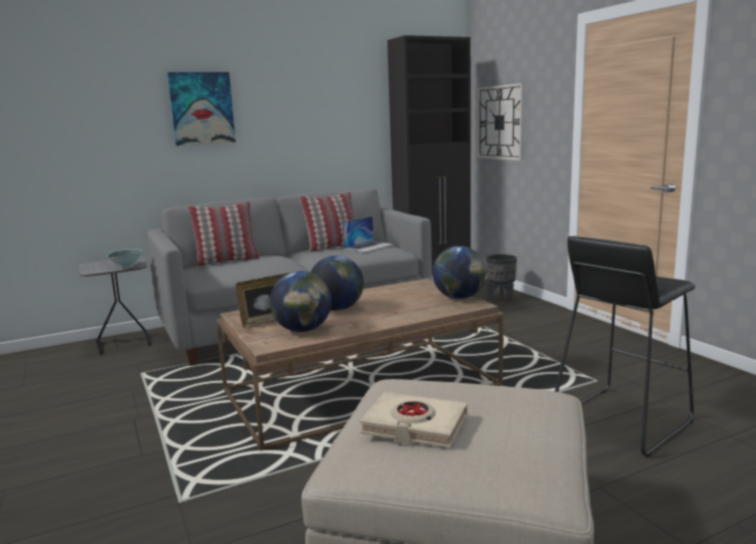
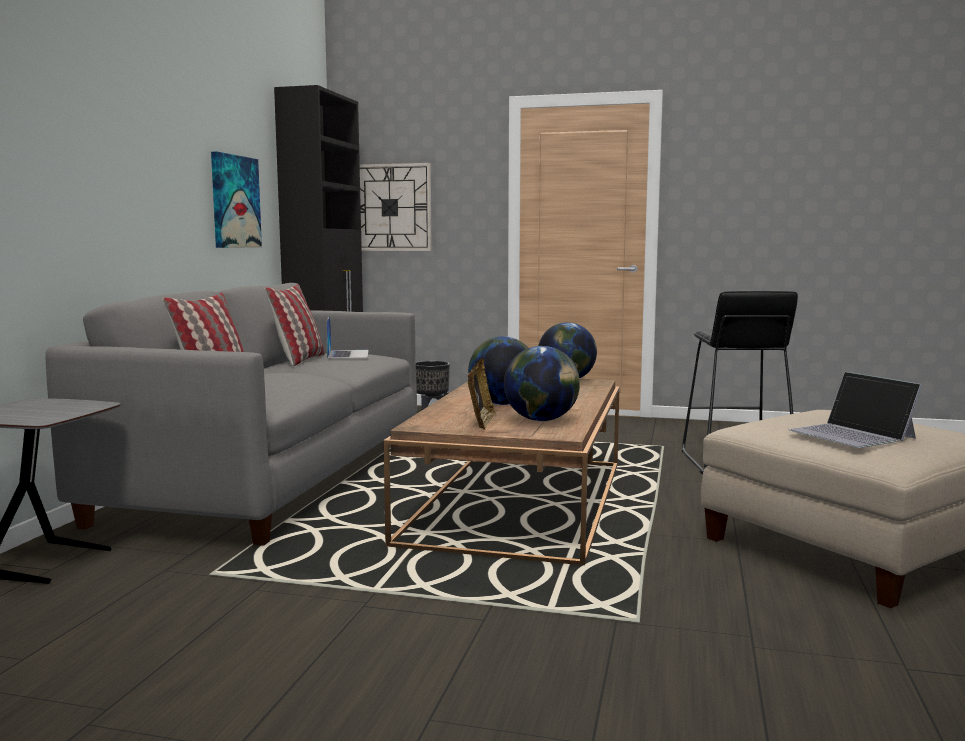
camera: 50 degrees left, 5 degrees down
bowl [107,249,143,268] -> none
picture [167,72,236,146] -> picture moved to [211,152,262,248]
beige book [360,392,467,448] -> laptop [788,372,922,448]

